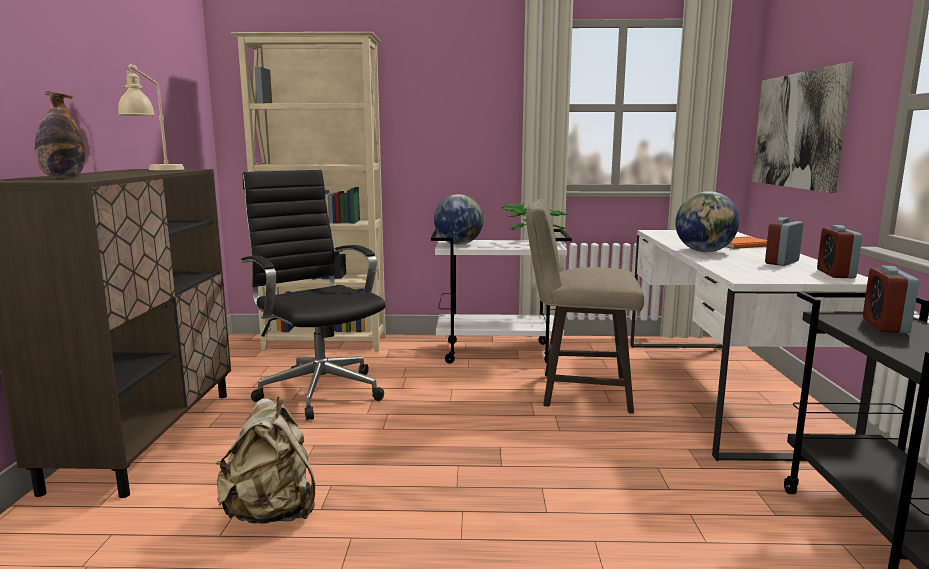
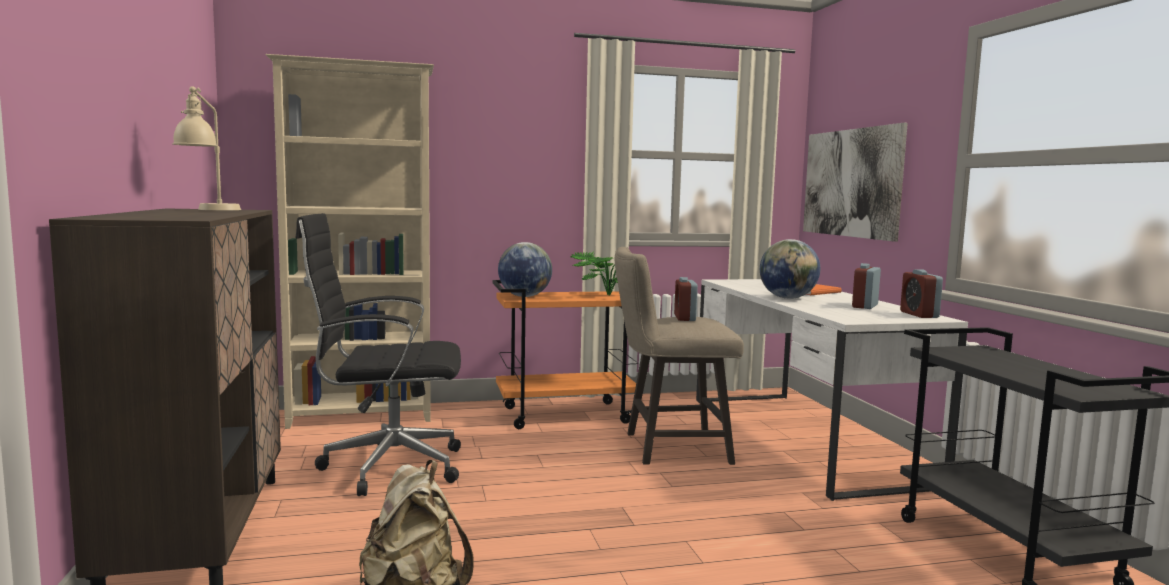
camera: 15 degrees left, 5 degrees down
bottle [35,91,85,178] -> none
black office chair [241,170,386,420] -> black office chair turned 45 degrees counterclockwise [296,213,461,496]
white cart [431,229,572,364] -> orange cart [492,279,638,429]
alarm clock [863,266,919,334] -> alarm clock moved to [674,277,698,321]

